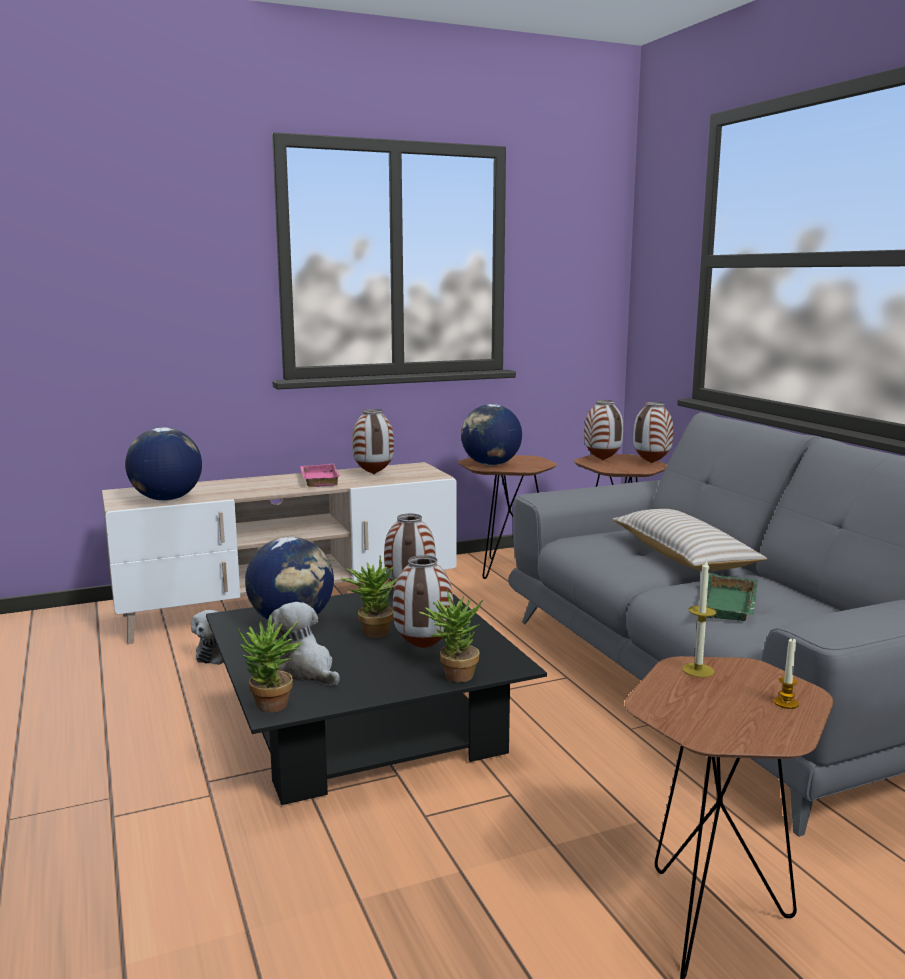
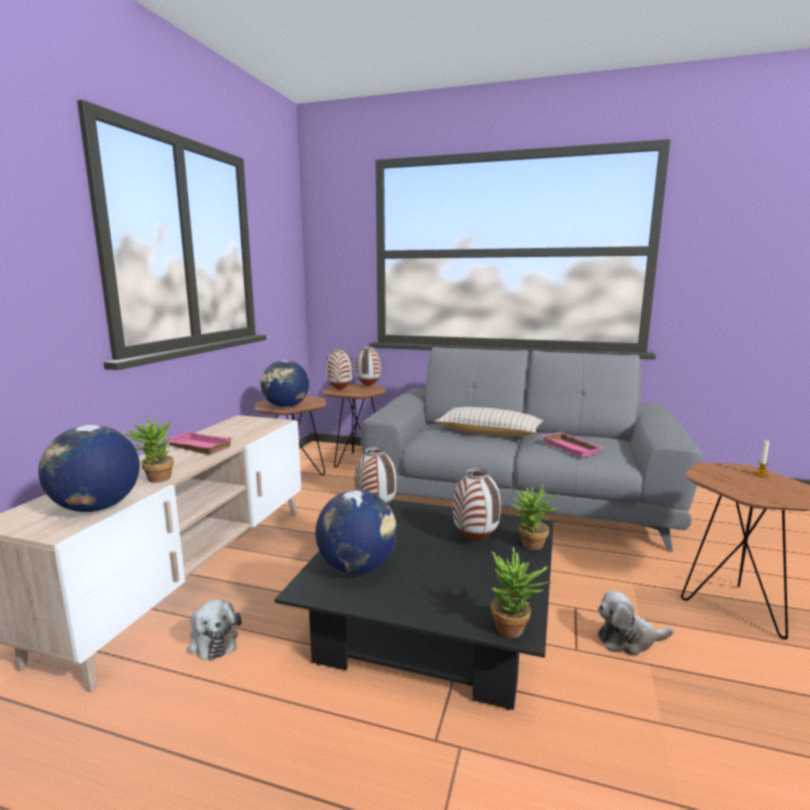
camera: 50 degrees left, 0 degrees up
plush toy [266,602,340,686] -> plush toy moved to [597,590,674,656]
potted plant [341,556,397,638] -> potted plant moved to [120,416,174,483]
vase [352,409,394,474] -> none
candle [682,558,717,678] -> none
green tray [706,573,758,621] -> pink tray [543,432,603,458]

